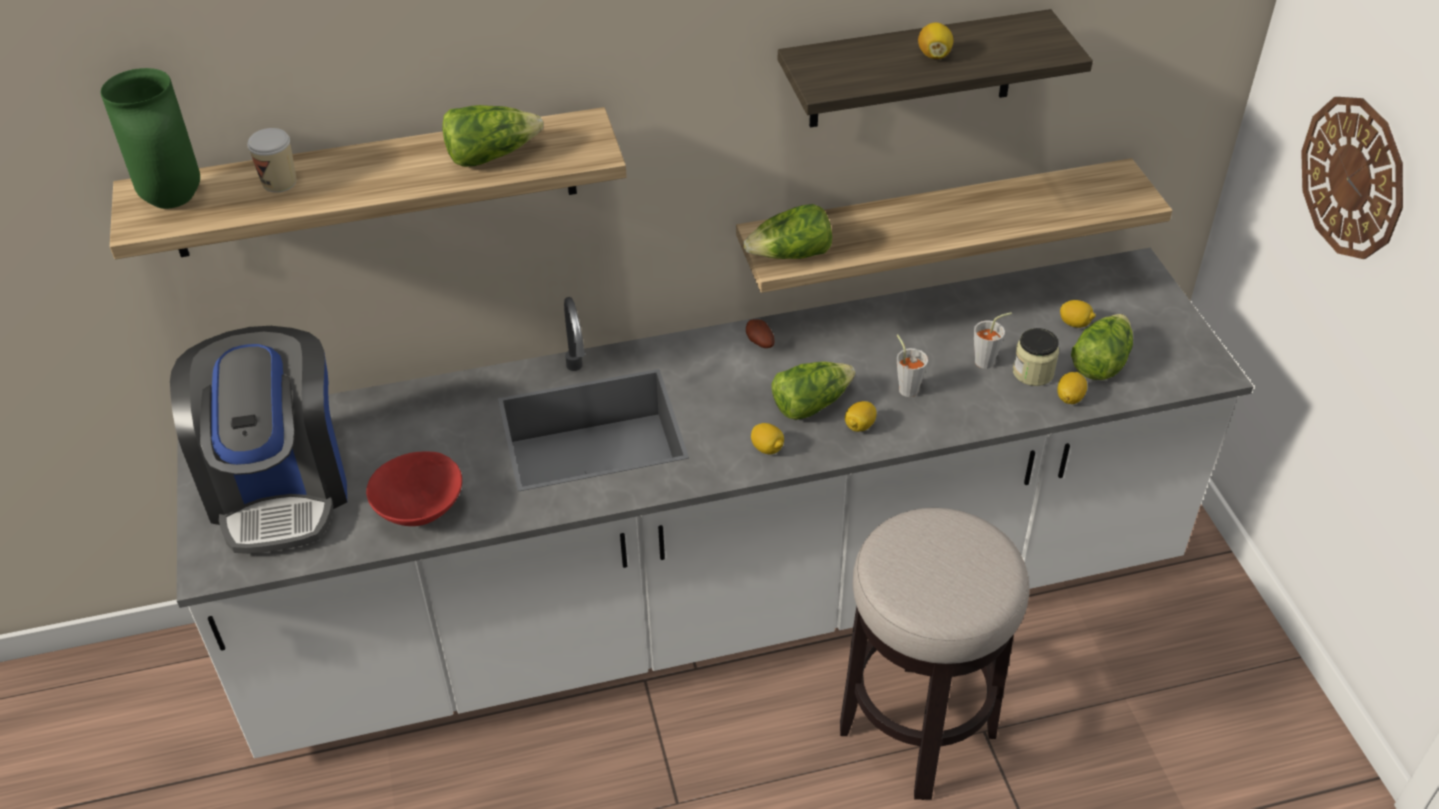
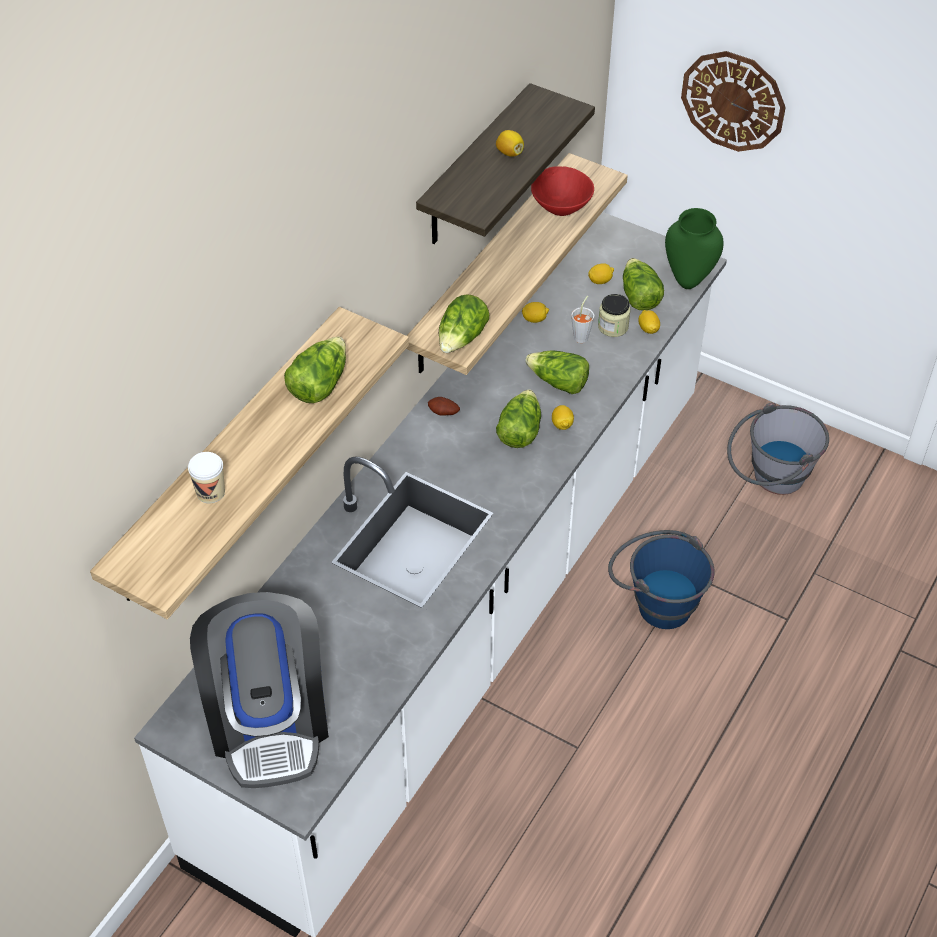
camera: 45 degrees left, 5 degrees up
green vase [101,68,200,209] -> green vase moved to [665,208,724,289]
coffee machine [170,326,347,554] -> coffee machine turned 45 degrees clockwise [190,592,329,788]
red bowl [366,451,462,526] -> red bowl moved to [531,166,594,216]
lemon [751,423,784,454] -> lemon moved to [522,302,549,323]
stool [840,508,1029,800] -> blue bucket [608,530,714,629]
grey cup [897,334,928,397] -> lettuce [525,351,589,394]
none -> grey bucket [727,402,829,495]

